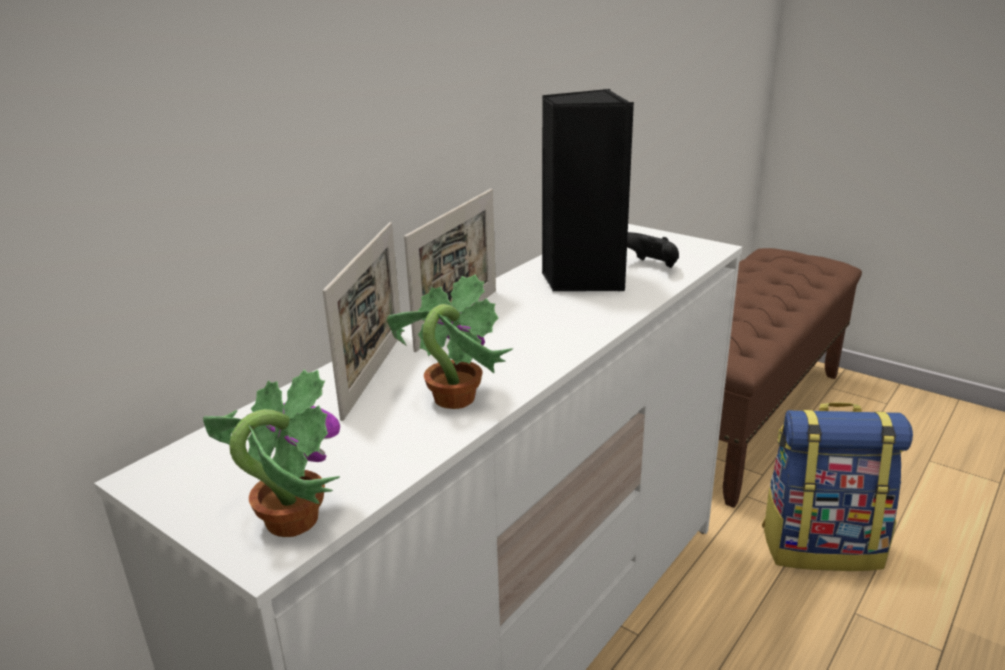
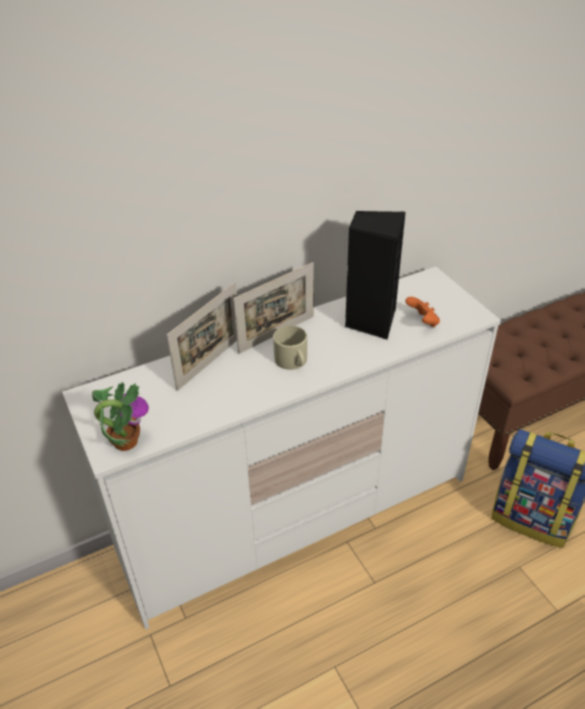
camera: 25 degrees right, 15 degrees up
potted plant [387,275,513,409] -> none
black game controller [627,232,679,268] -> orange game controller [405,297,440,327]
none -> beige mug [273,326,307,370]

